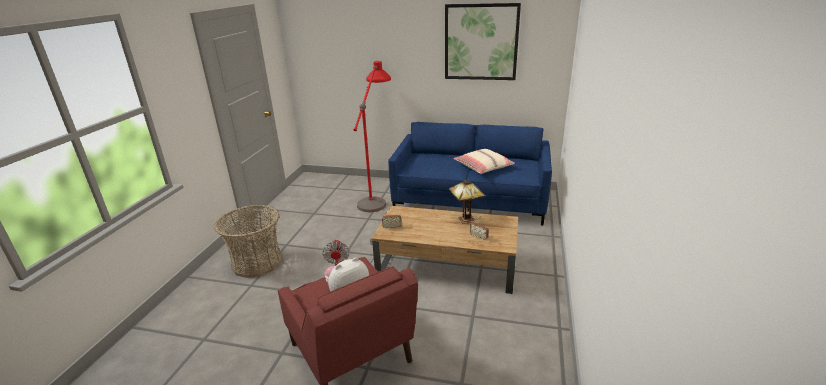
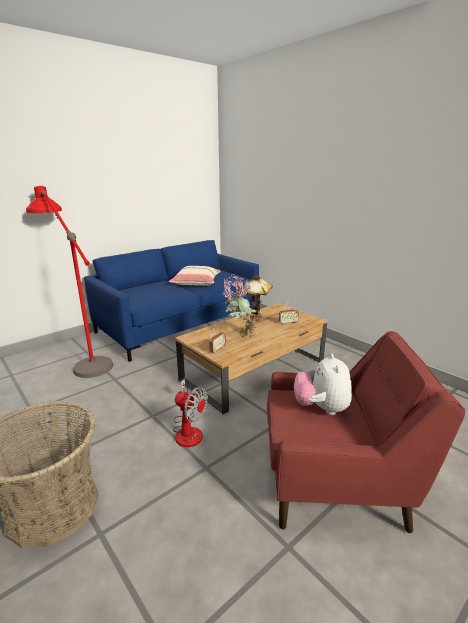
camera: 55 degrees left, 5 degrees down
picture [445,3,521,80] -> none
none -> potted plant [222,274,262,338]

